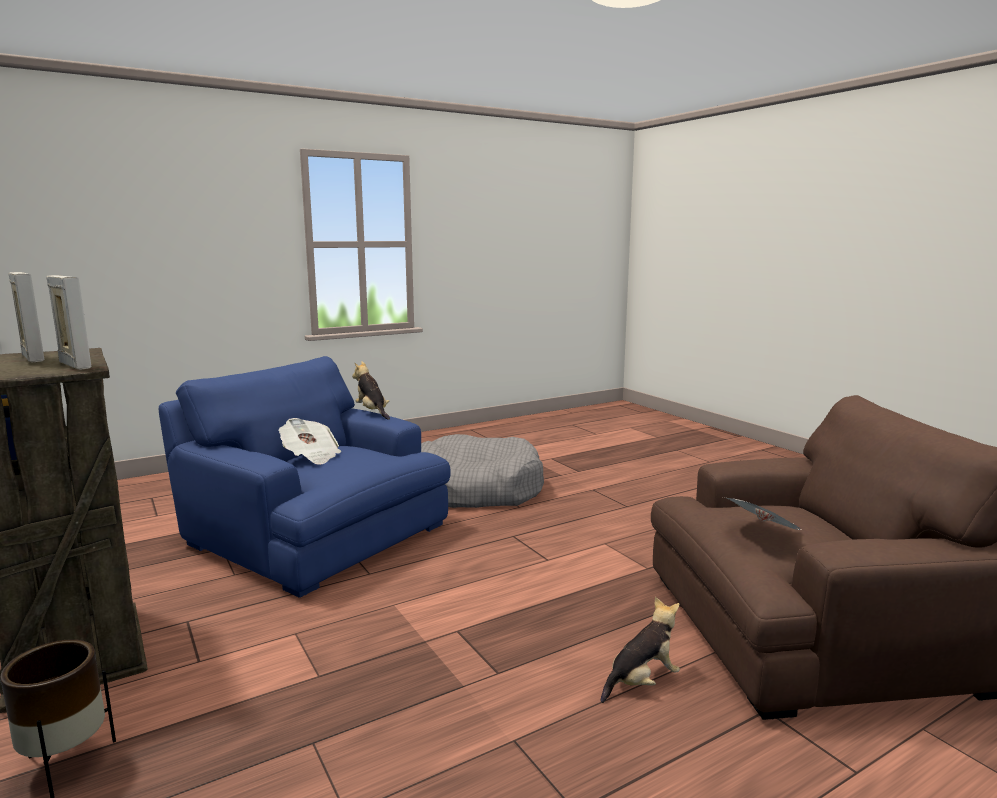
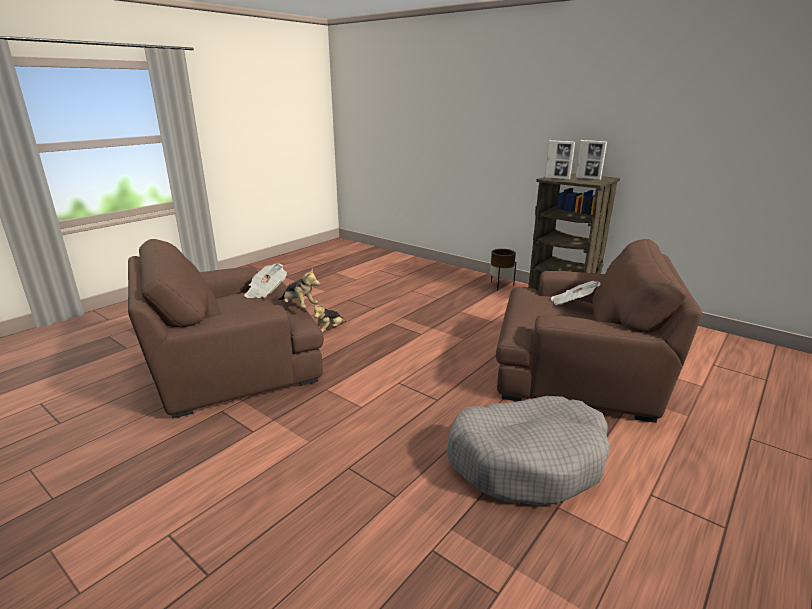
camera: 160 degrees right, 10 degrees up
blue armchair [159,356,451,598] -> brown armchair [496,239,702,423]
plush toy [352,361,390,420] -> plush toy moved to [278,268,320,308]

